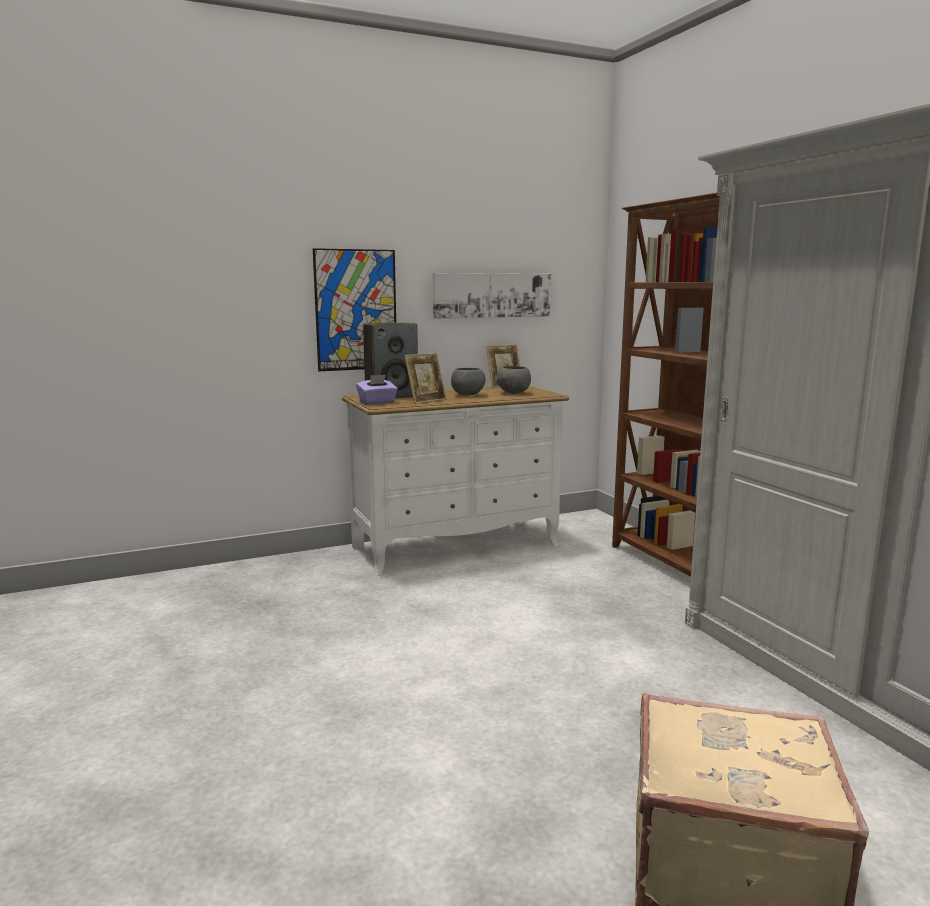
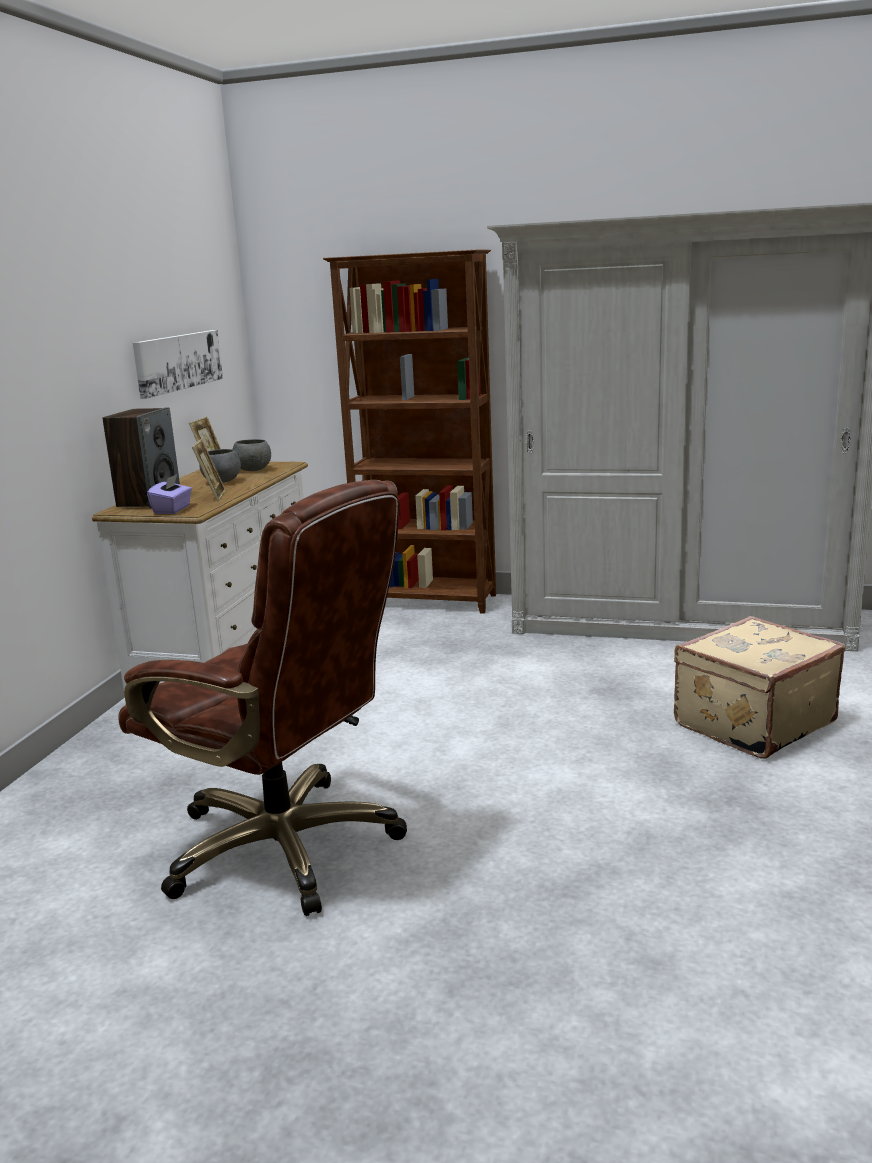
camera: 50 degrees left, 5 degrees up
picture [313,248,396,371] -> none
none -> brown office chair [118,480,407,916]

